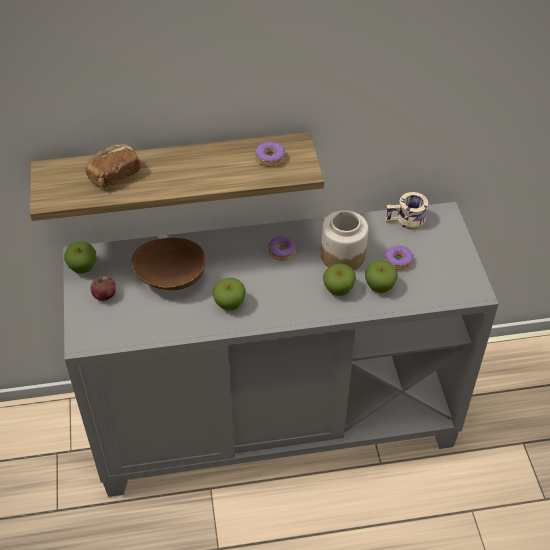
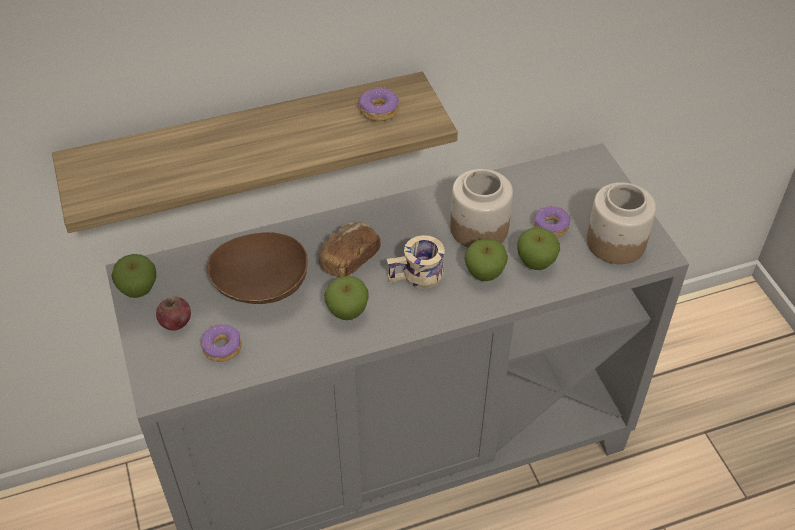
camera: 10 degrees left, 0 degrees up
bread [86,144,141,188] -> bread moved to [318,221,381,277]
donut [268,236,296,261] -> donut moved to [201,324,242,362]
beige mug [385,192,428,230] -> beige mug moved to [387,235,445,289]
none -> jar [587,182,656,264]

